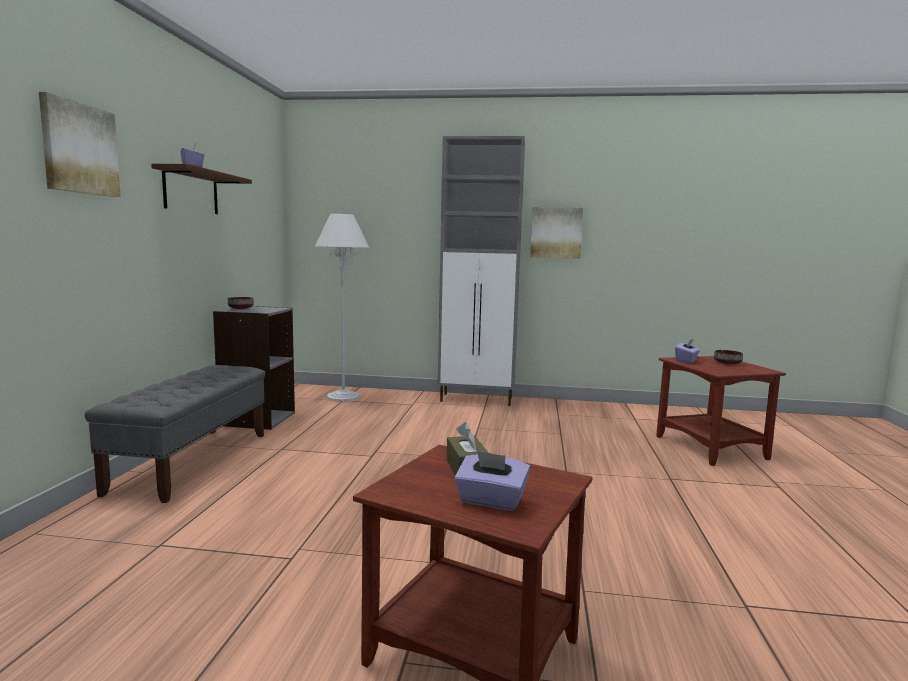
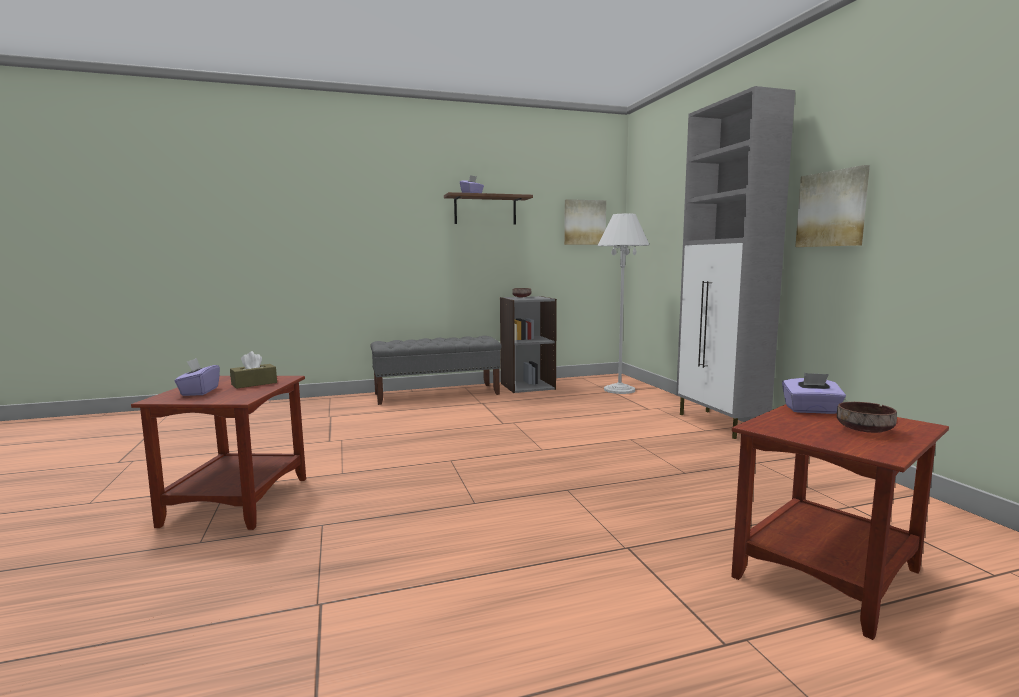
camera: 65 degrees right, 0 degrees up
picture [39,92,121,197] -> picture moved to [564,199,606,245]

